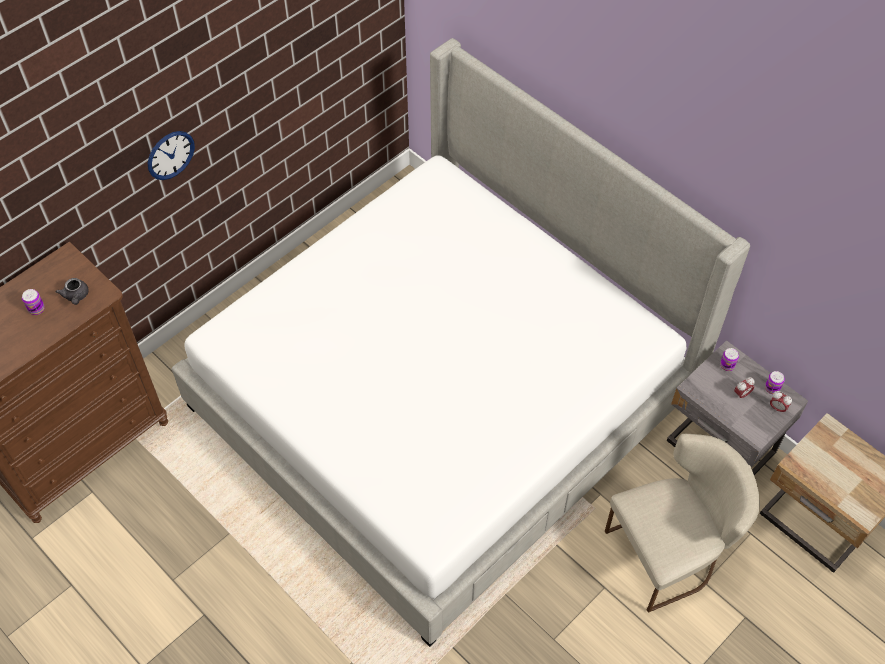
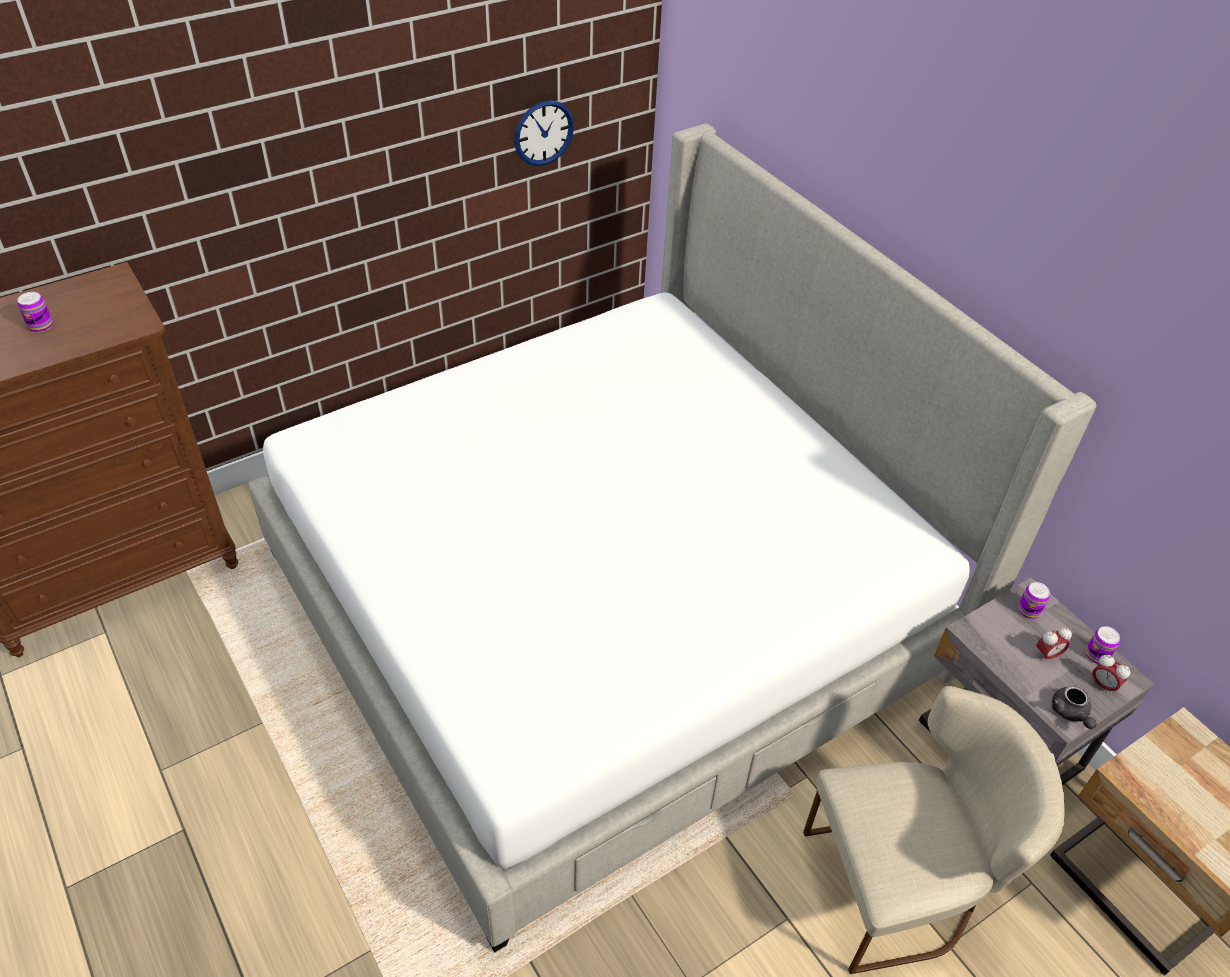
camera: 10 degrees right, 10 degrees down
grey teapot [56,278,89,305] -> grey teapot moved to [1052,685,1097,729]
wall clock [147,131,195,180] -> wall clock moved to [514,100,574,166]

